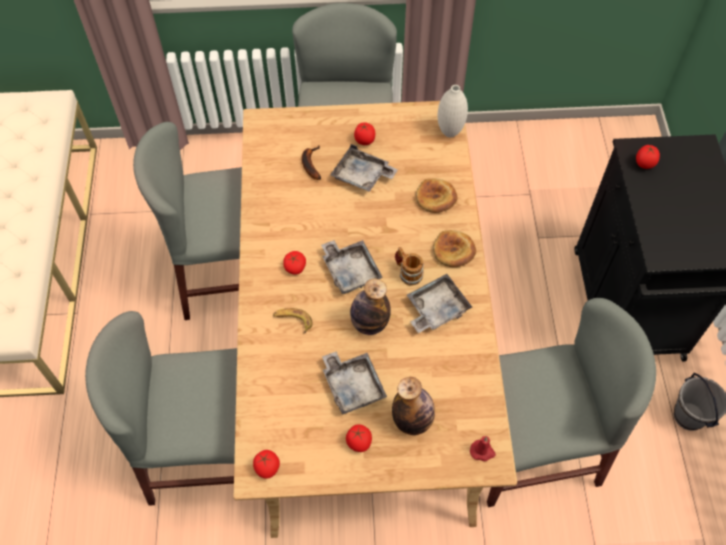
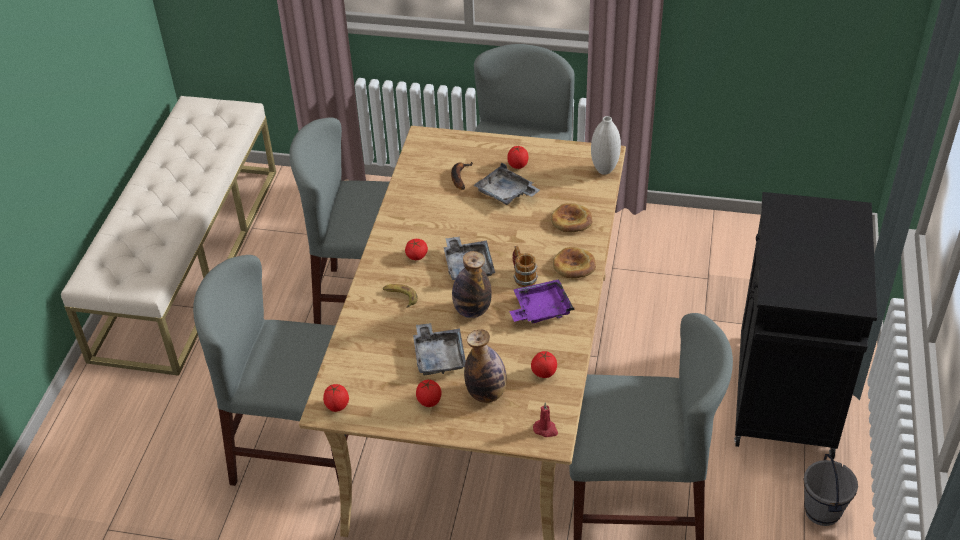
camera: 15 degrees right, 15 degrees down
grey tray [407,274,473,333] -> purple tray [509,279,574,324]
tomato [636,145,660,169] -> tomato moved to [531,351,557,378]

